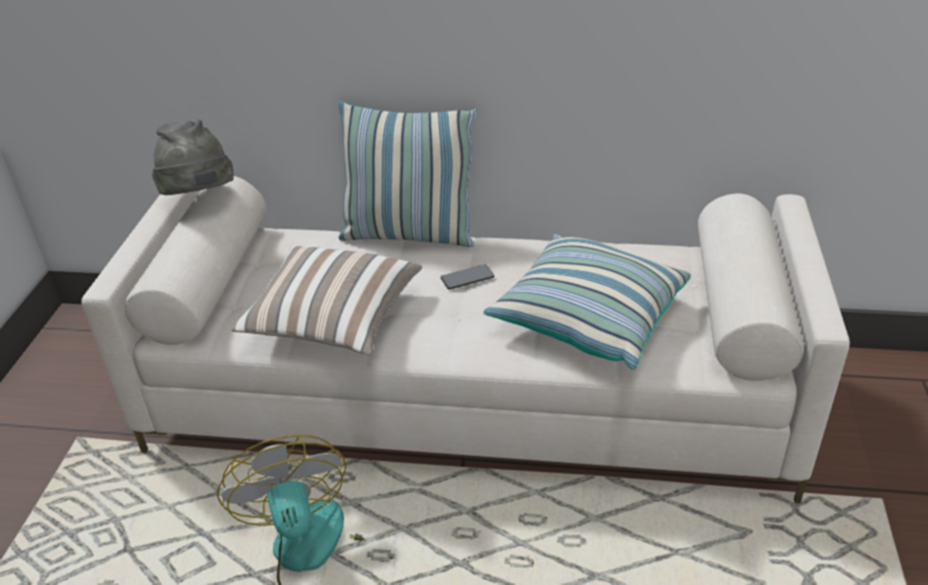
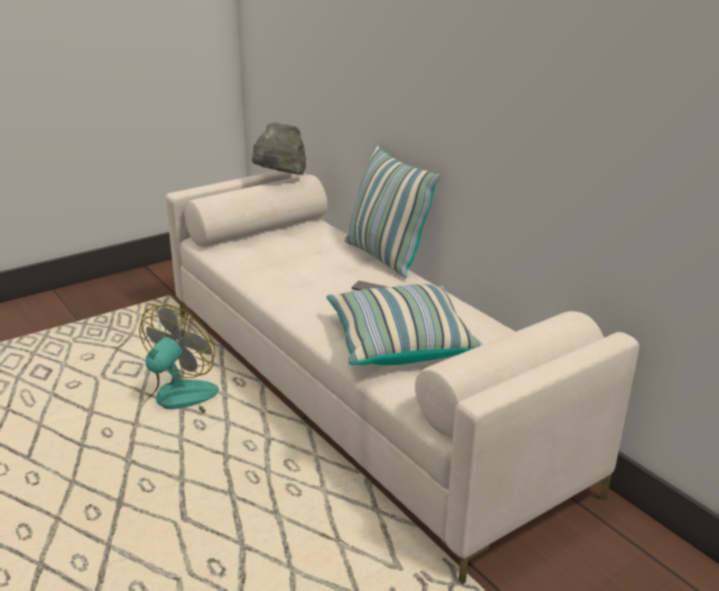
camera: 45 degrees right, 10 degrees down
pillow [231,246,422,355] -> none

